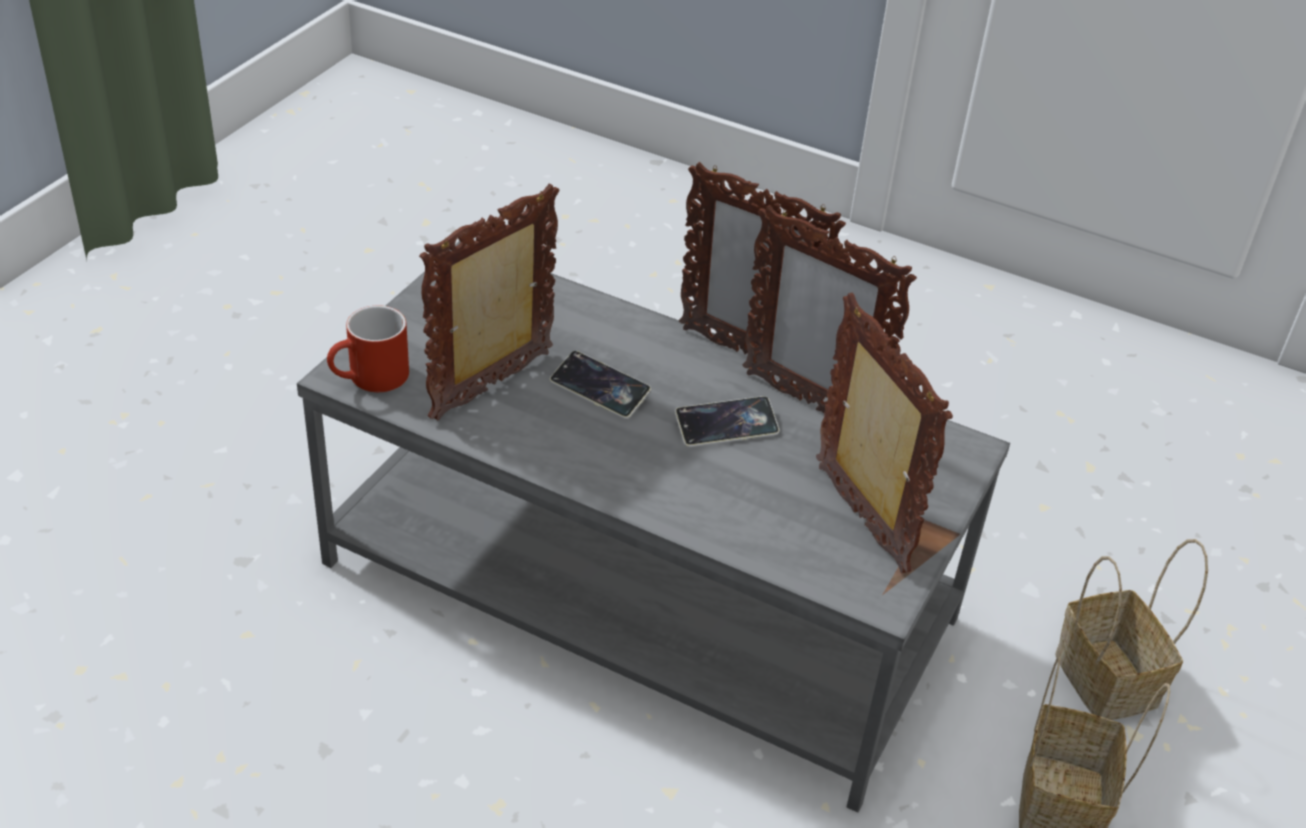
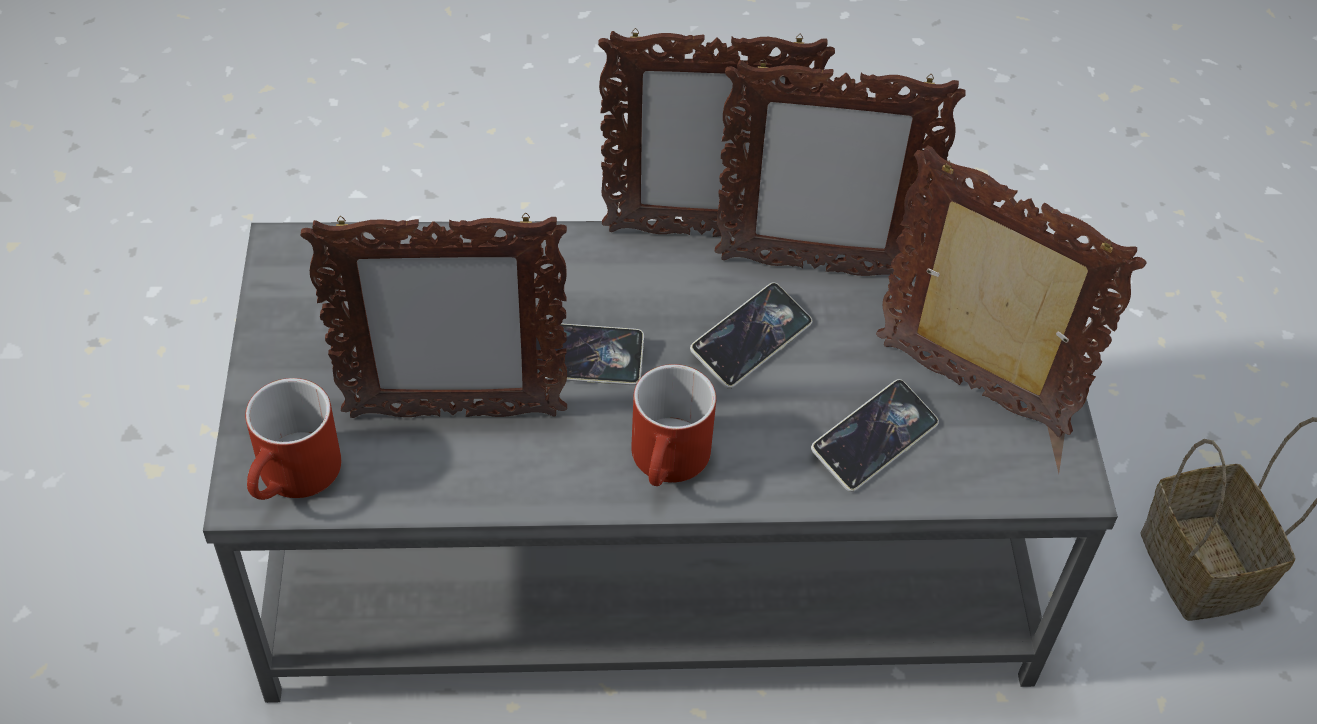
camera: 30 degrees left, 10 degrees up
picture frame [419,183,559,420] -> picture frame turned 105 degrees counterclockwise [300,213,567,418]
basket [1055,539,1208,720] -> none
none -> red mug [631,364,716,486]
none -> phone [811,379,939,492]

